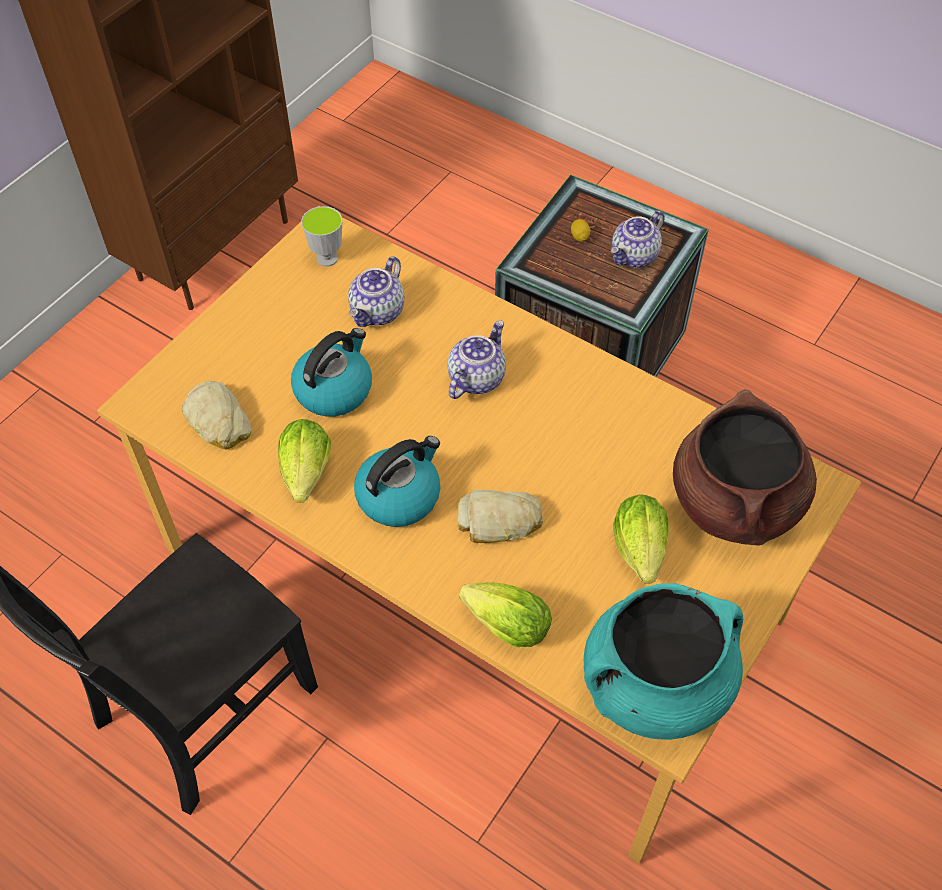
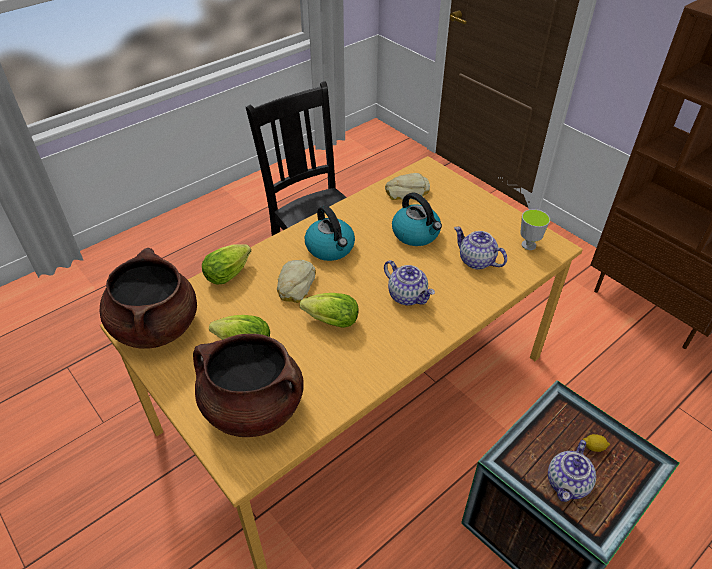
camera: 105 degrees right, 10 degrees down
lettuce [278,419,331,502] -> lettuce moved to [300,293,359,328]
turquoise cooking pot [584,583,743,740] -> brown cooking pot [100,248,197,349]
teapot [611,210,665,268] -> teapot turned 120 degrees counterclockwise [548,440,596,502]

